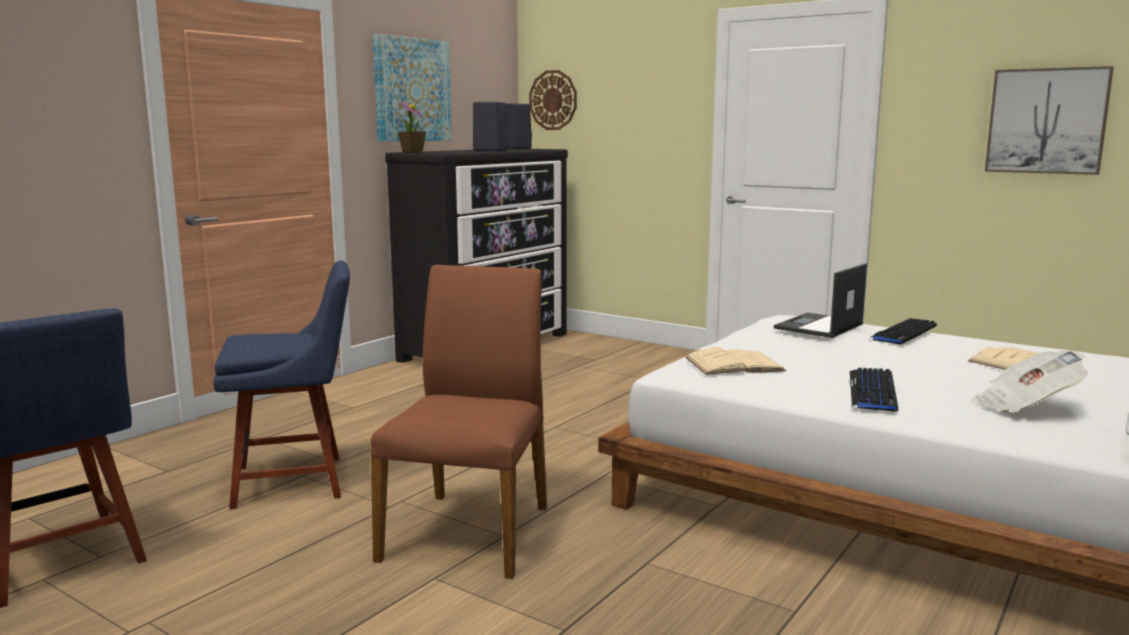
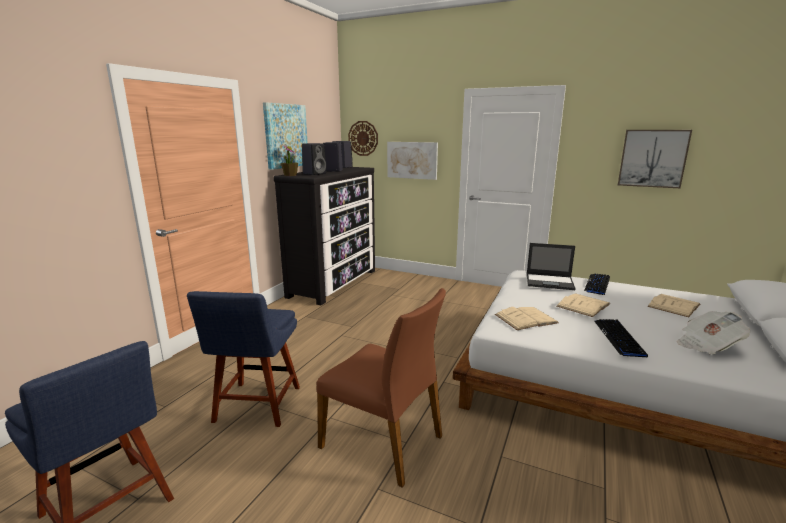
camera: 10 degrees left, 5 degrees up
blue chair [213,261,350,510] -> blue chair turned 120 degrees clockwise [187,291,300,427]
brown chair [370,265,547,579] -> brown chair turned 120 degrees clockwise [317,288,446,488]
laptop [774,263,867,338] -> laptop turned 105 degrees counterclockwise [527,243,576,290]
none -> black speaker [302,143,326,175]
none -> picture [387,142,438,180]
none -> beige book [556,293,610,317]

